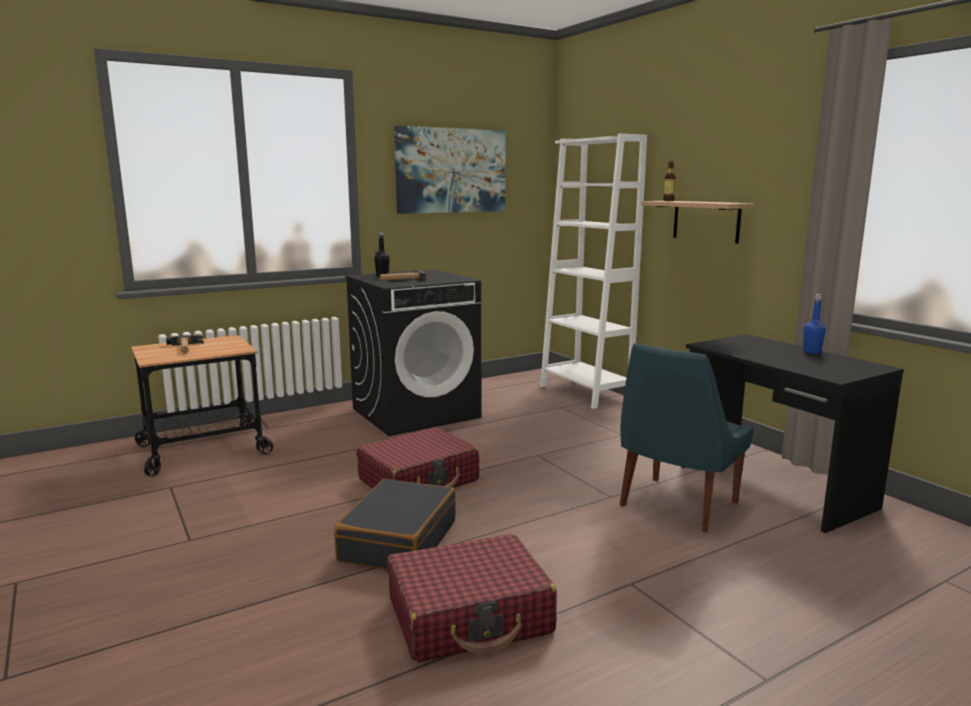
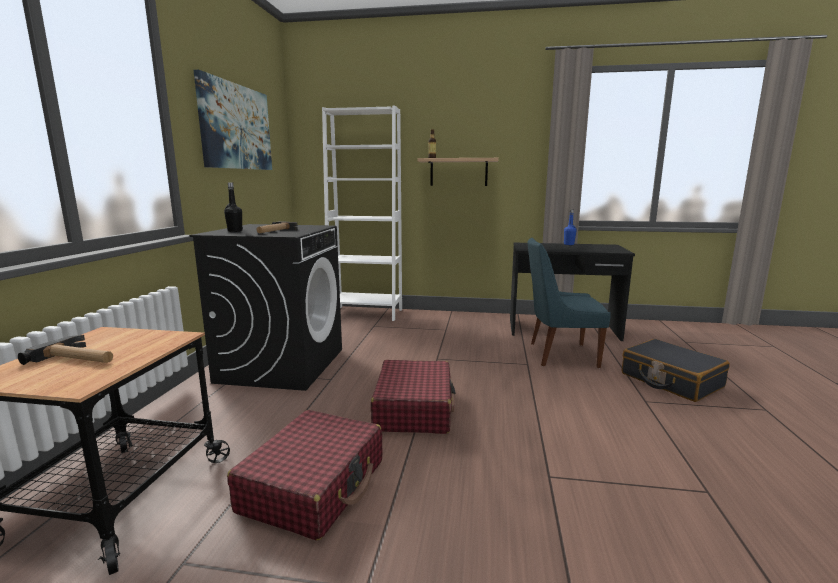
camera: 50 degrees left, 0 degrees up
black suitcase [334,479,456,570] -> black suitcase moved to [622,339,730,402]
red suitcase [387,534,557,663] -> red suitcase moved to [227,410,382,541]
blue chair [620,343,754,533] -> blue chair turned 105 degrees clockwise [528,238,611,368]

